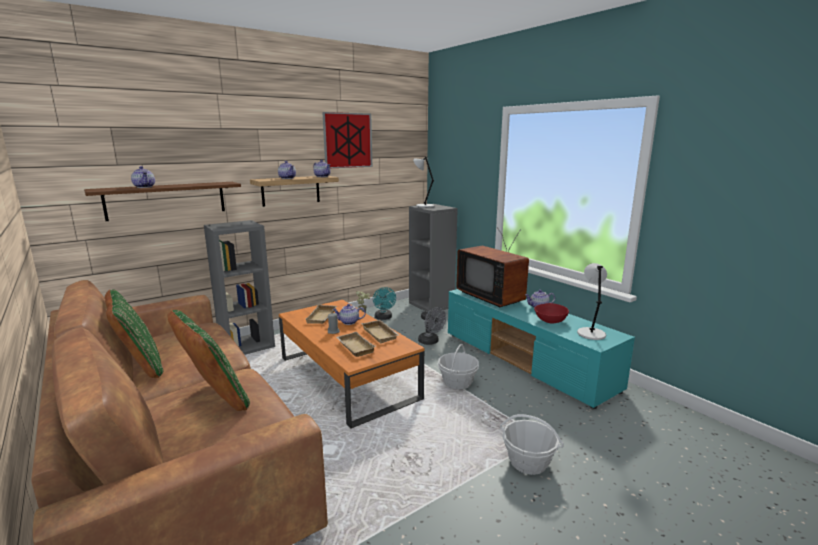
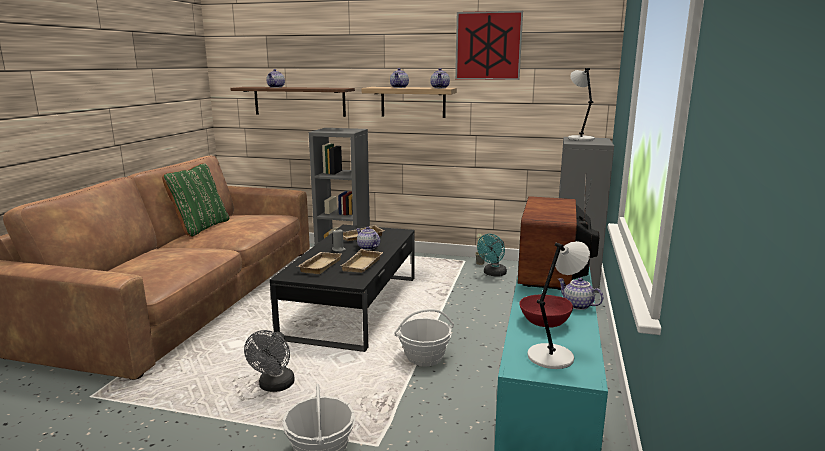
camera: 50 degrees right, 0 degrees up
green pillow [167,310,250,411] -> none
orange coffee table [279,300,424,429] -> black coffee table [270,225,415,352]
grey fan [418,307,446,345] -> grey fan moved to [244,330,295,392]

